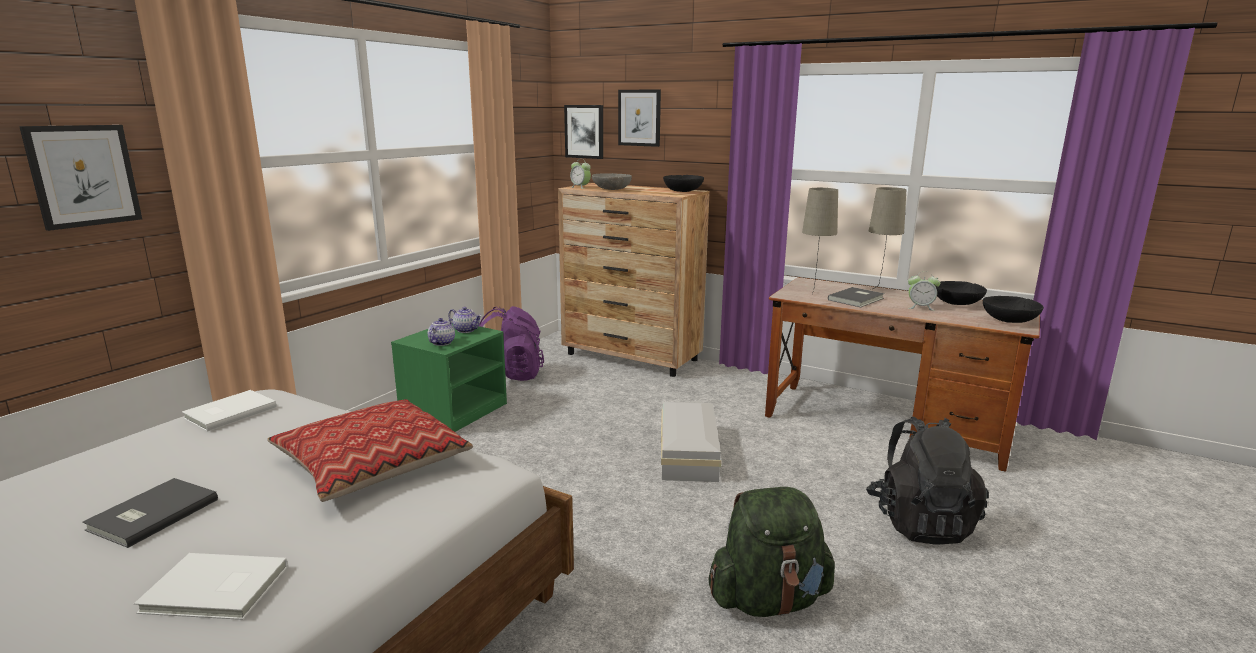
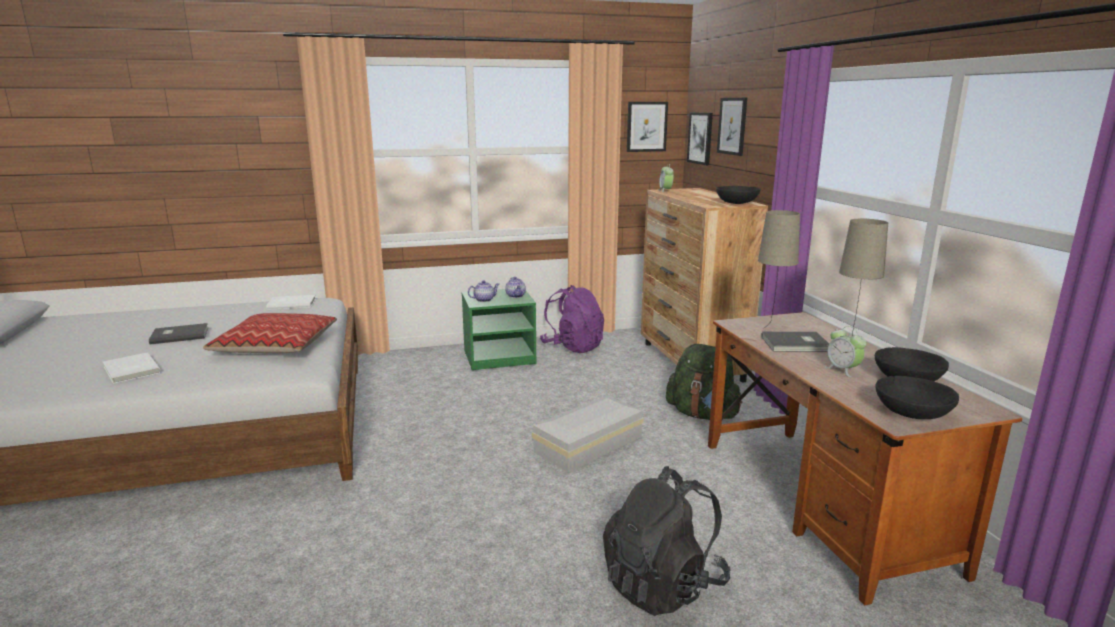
camera: 45 degrees right, 0 degrees up
picture [19,125,142,231] -> picture moved to [627,102,668,152]
grey bowl [592,173,632,190] -> none
green backpack [708,487,835,617] -> green backpack moved to [666,344,742,420]

